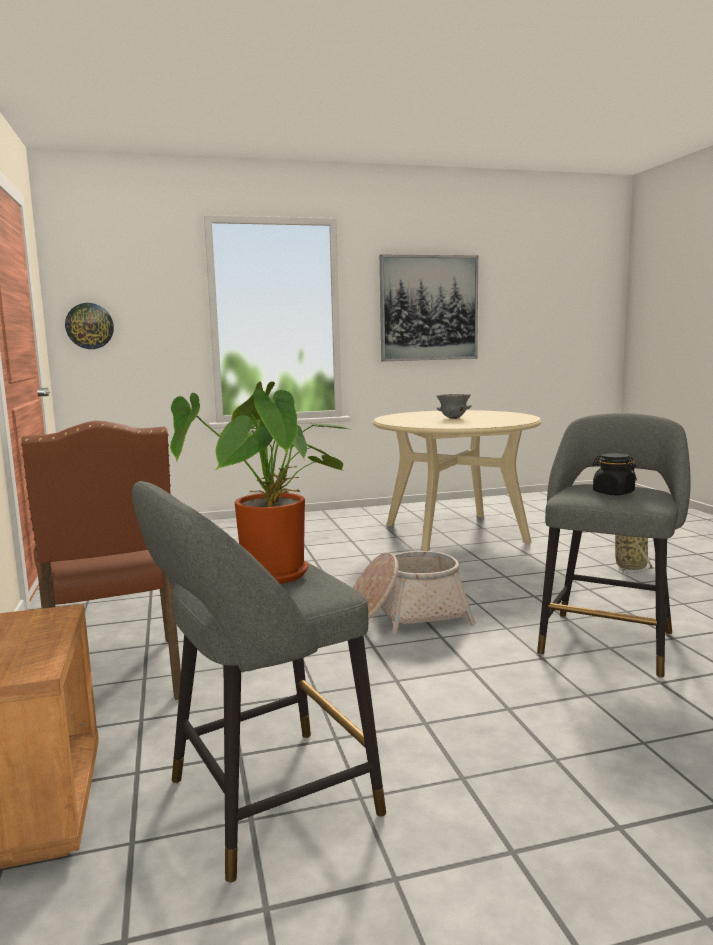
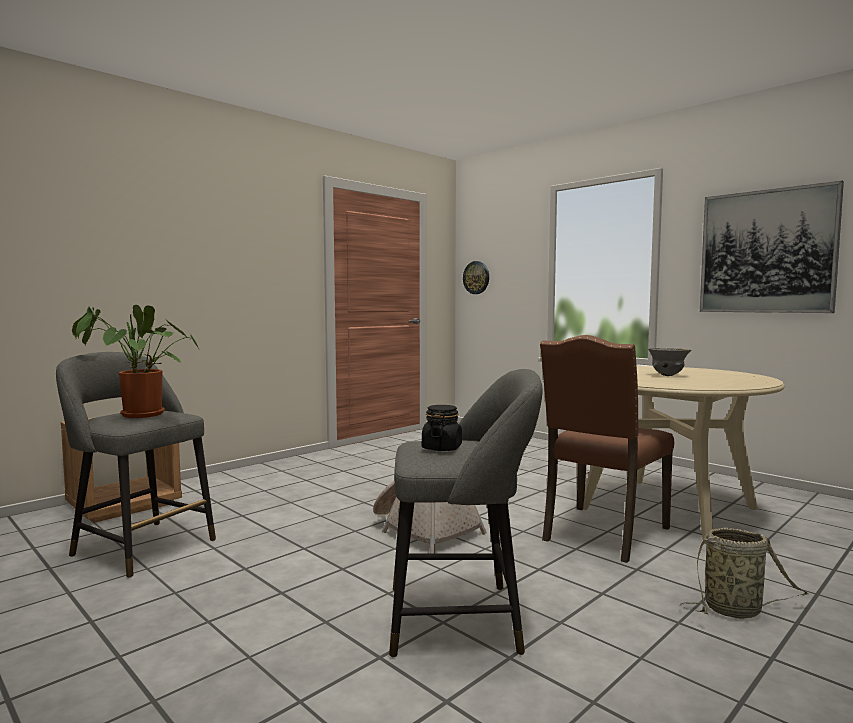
camera: 60 degrees right, 5 degrees down
brown chair [21,421,181,700] -> brown chair moved to [540,335,674,563]

